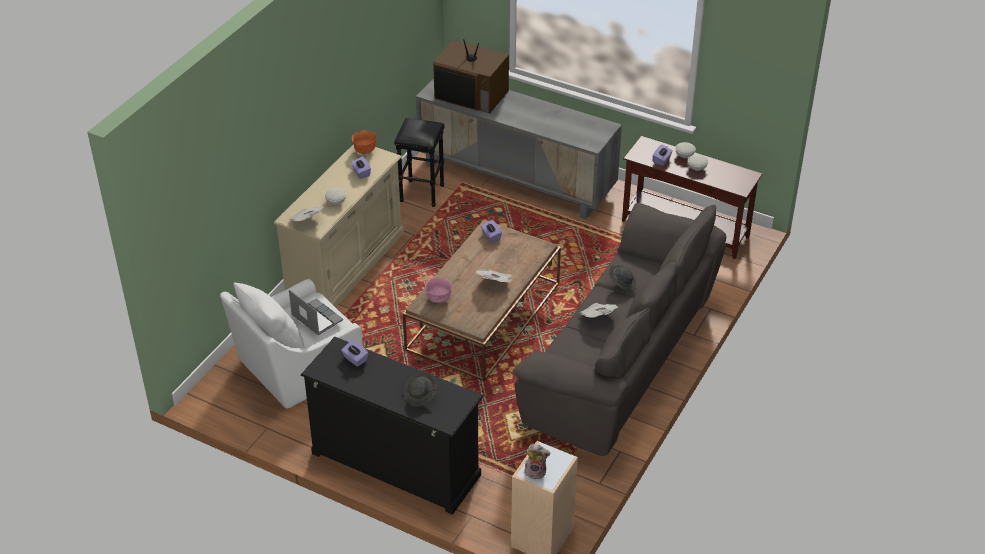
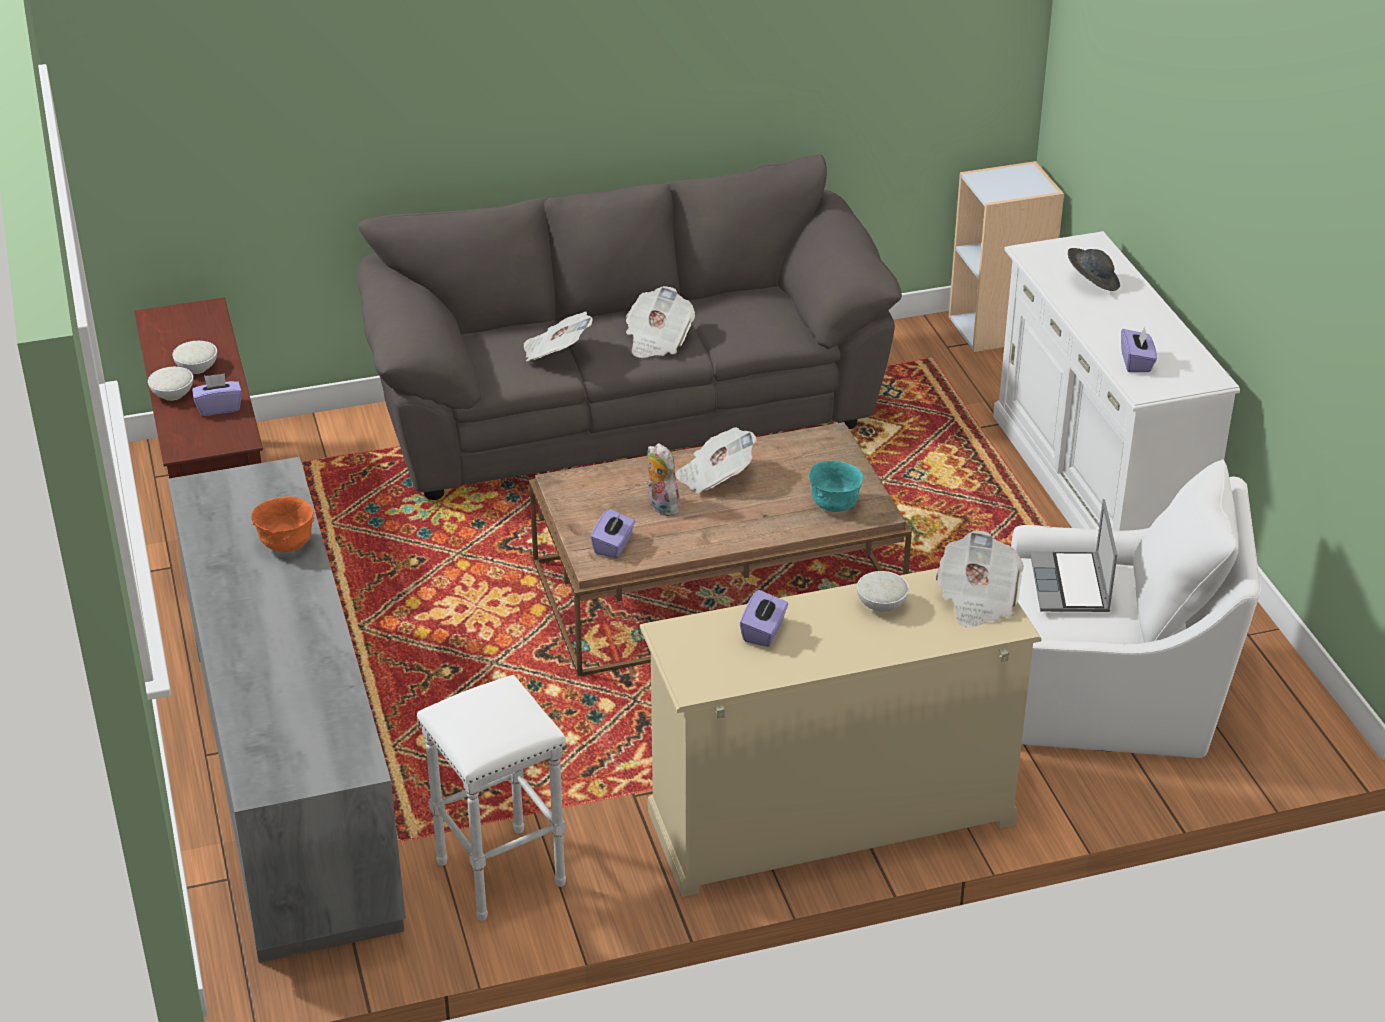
camera: 135 degrees left, 5 degrees down
black cabinet [301,337,483,515] -> white cabinet [993,231,1240,531]
orange bowl [352,130,377,154] -> orange bowl moved to [251,496,314,552]
black stool [394,118,445,207] -> white stool [417,675,566,921]
pink bowl [425,278,452,303] -> turquoise bowl [809,460,863,512]
television [433,39,509,113] -> none
plush toy [524,444,551,479] -> plush toy moved to [647,443,680,516]
grey hat [609,265,636,290] -> newspaper [524,312,593,361]

